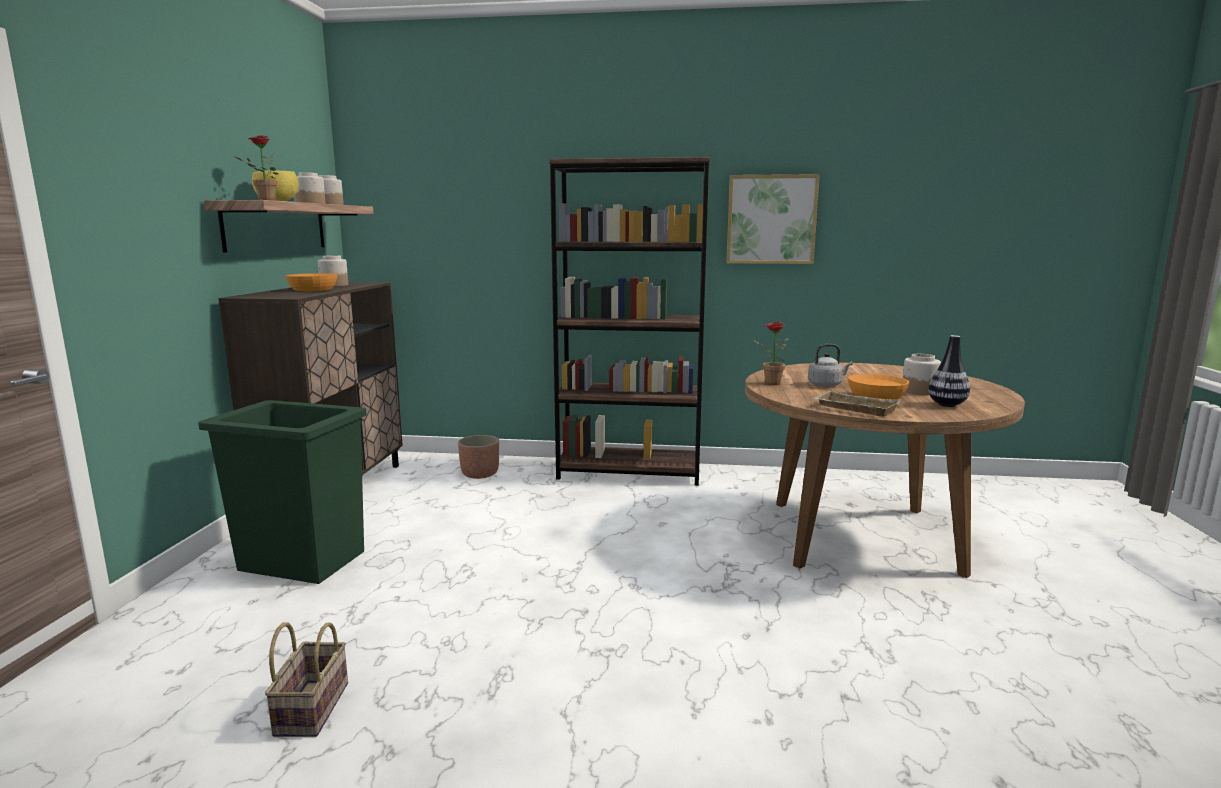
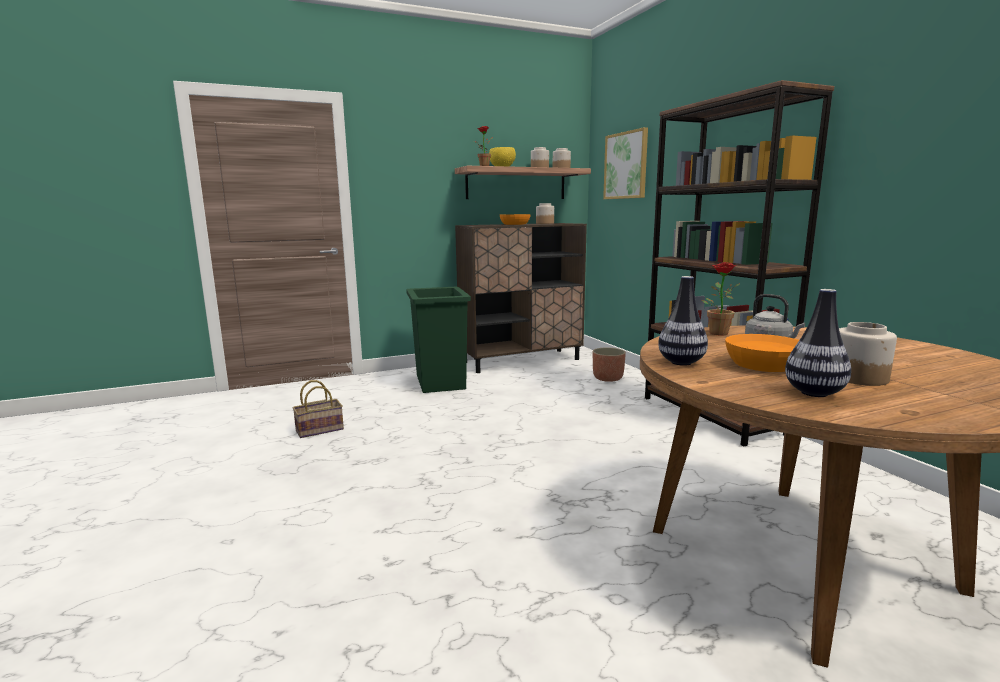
camera: 60 degrees right, 0 degrees up
picture [726,174,820,264] -> picture moved to [603,127,648,199]
beige tray [814,391,900,417] -> vase [658,276,708,366]

